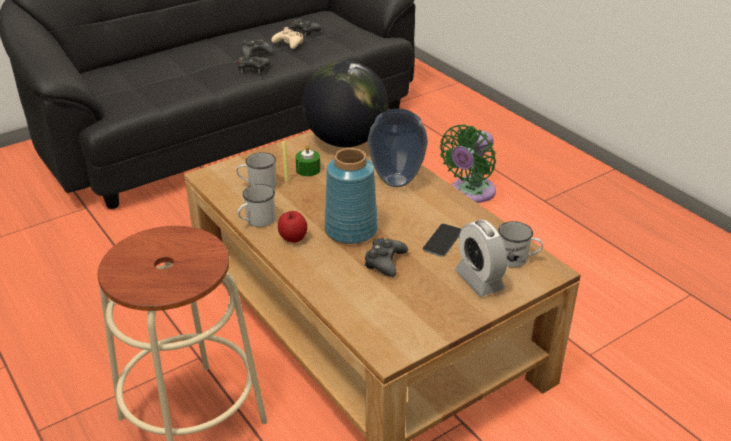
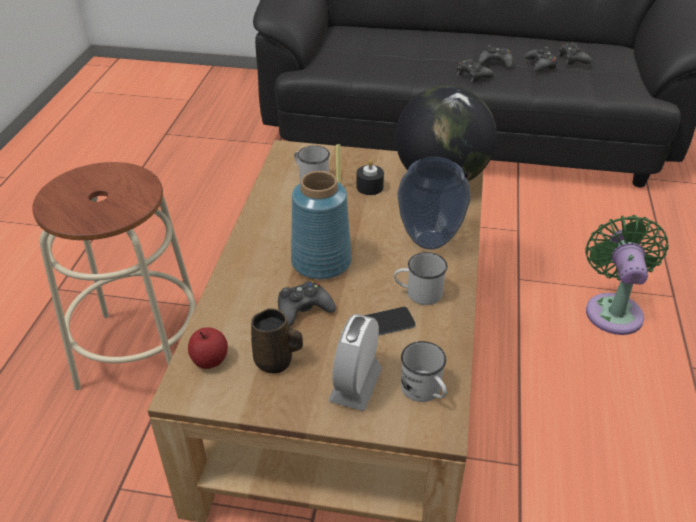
camera: 45 degrees right, 5 degrees up
white mug [237,184,276,227] -> white mug moved to [394,252,447,305]
beige game controller [271,27,303,49] -> black game controller [525,46,557,72]
apple [278,211,307,243] -> apple moved to [188,327,228,369]
green candle [296,144,320,177] -> black candle [357,160,384,195]
green fan [440,124,496,203] -> green fan turned 105 degrees clockwise [585,215,669,335]
none -> brown mug [251,308,303,373]

